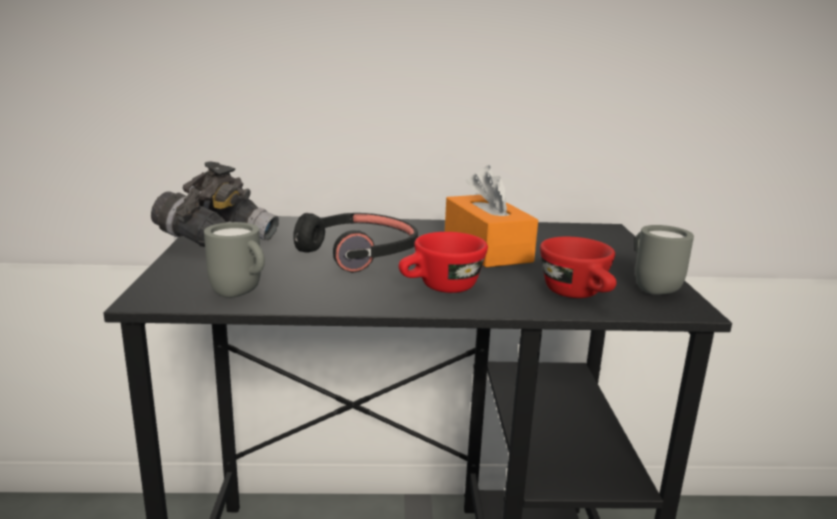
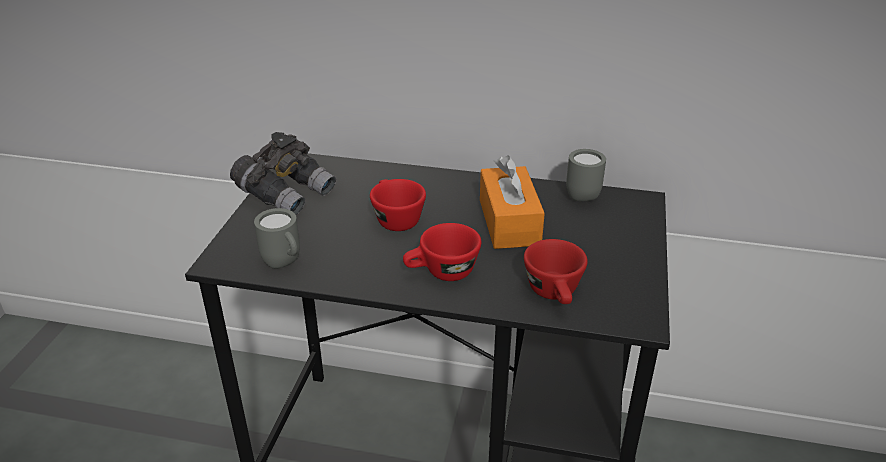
camera: 15 degrees right, 15 degrees up
black headphones [293,213,418,273] -> red cup [370,179,426,231]
grey mug [635,225,694,295] -> grey mug moved to [566,149,606,201]

